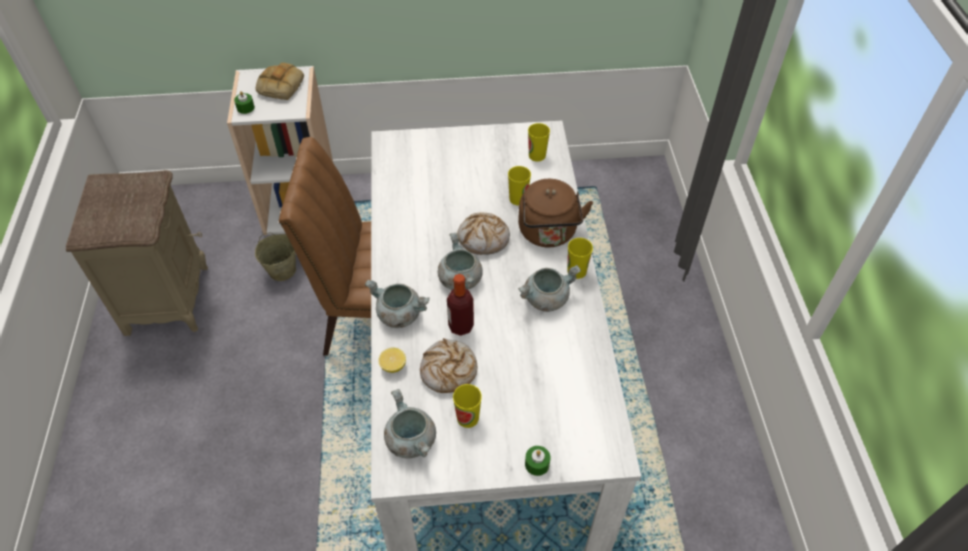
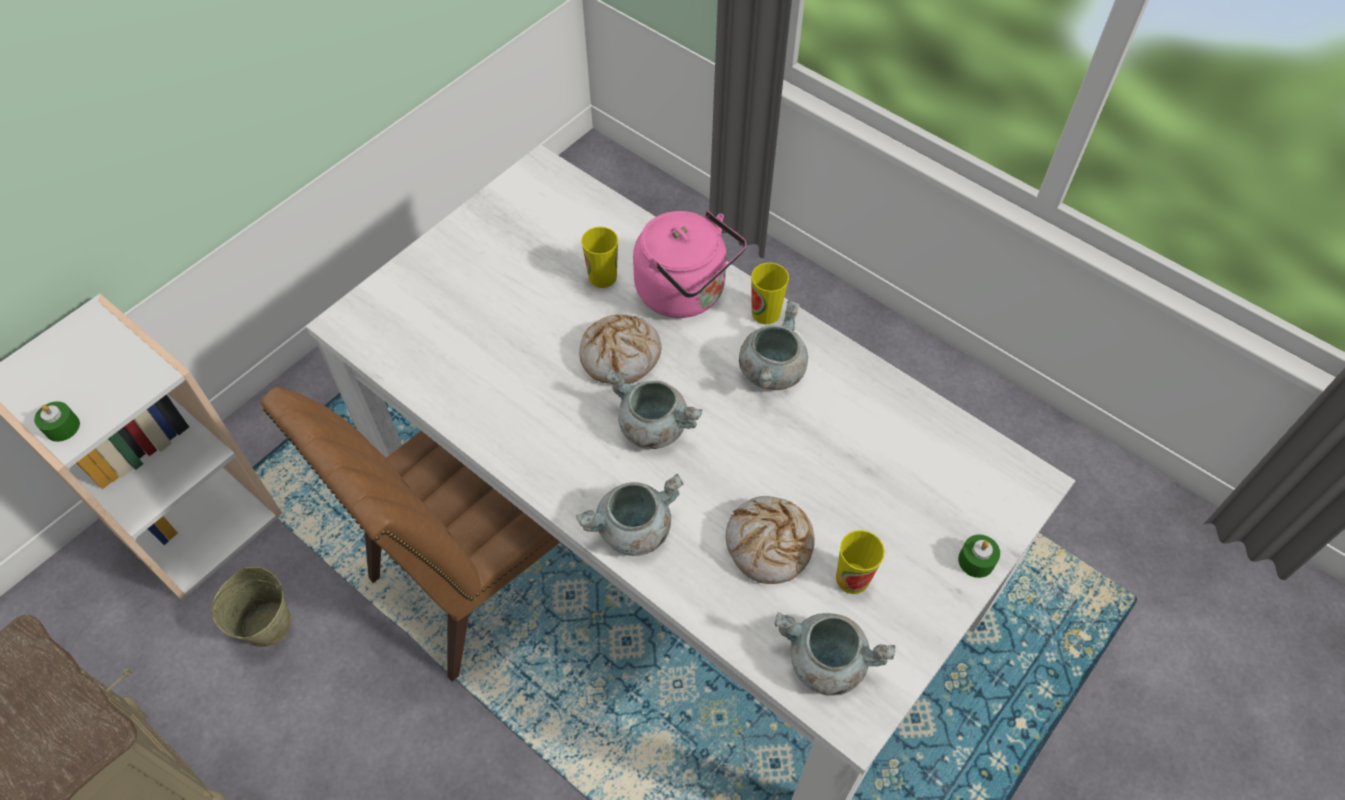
camera: 45 degrees left, 5 degrees up
bread [256,63,304,100] -> none
lemon [378,347,406,373] -> none
bottle [447,274,474,336] -> none
brown kettle [518,179,593,247] -> pink kettle [633,211,746,318]
cup [528,123,550,162] -> none

